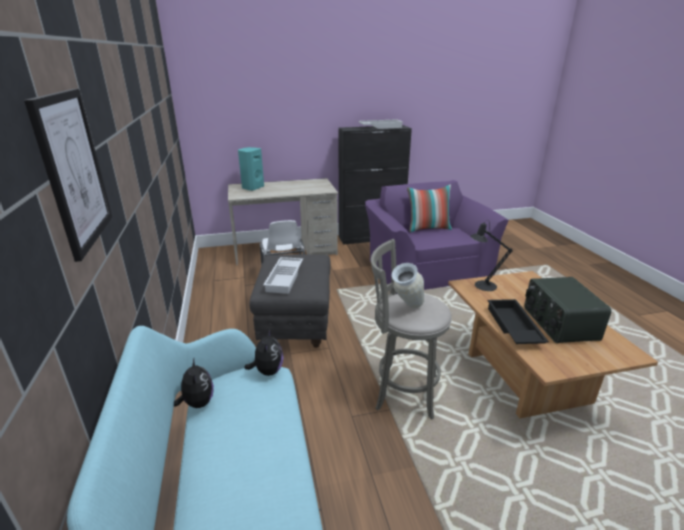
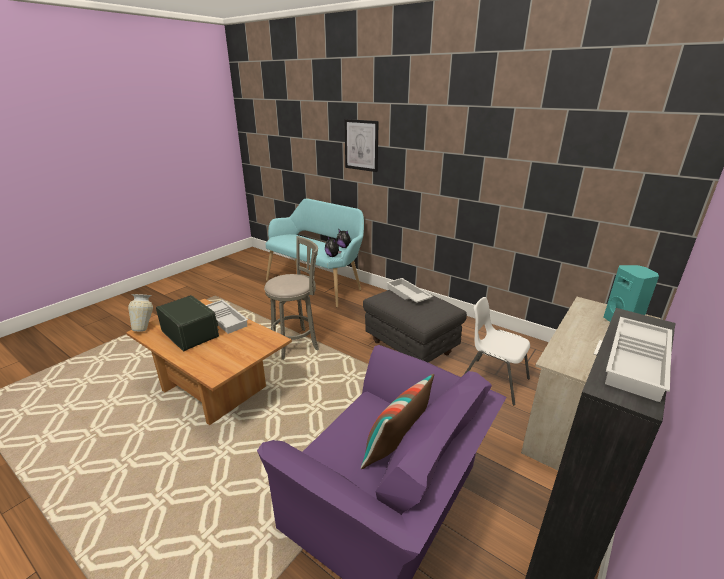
camera: 140 degrees right, 0 degrees up
vase [392,263,424,308] -> vase moved to [128,294,153,331]
black table lamp [470,220,513,291] -> none
black tray [488,299,549,344] -> white tray [206,300,248,334]

